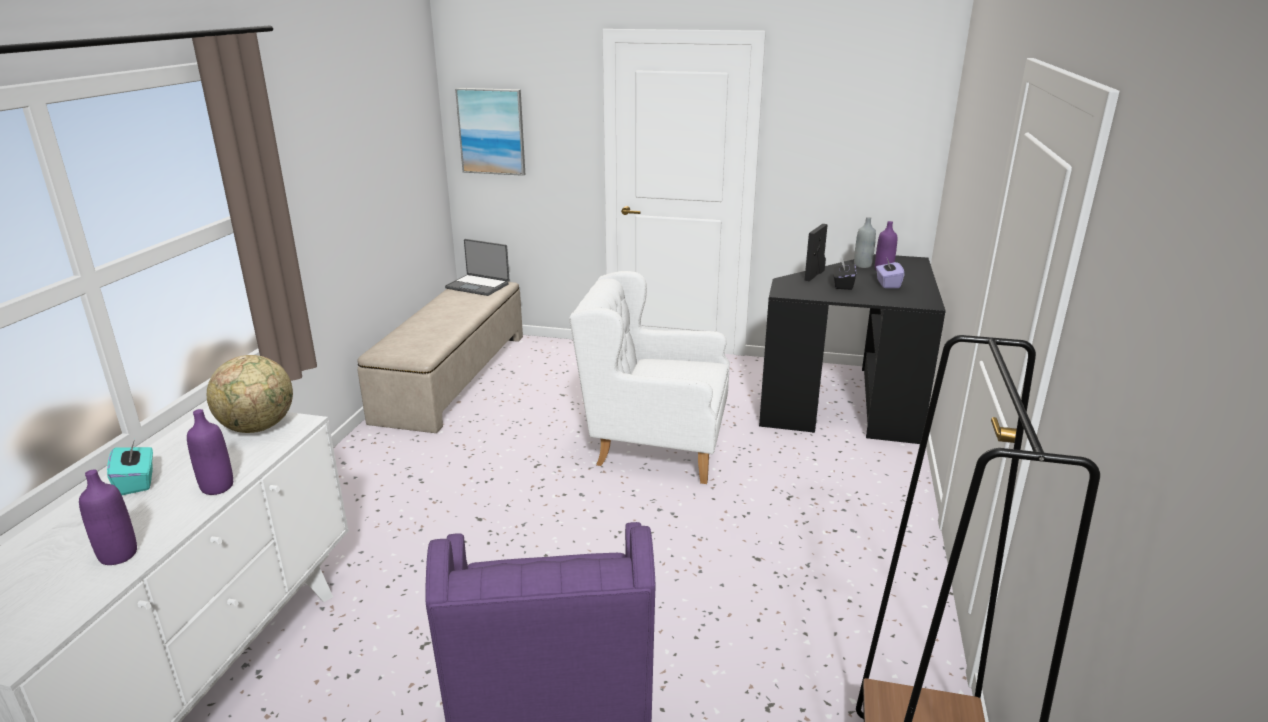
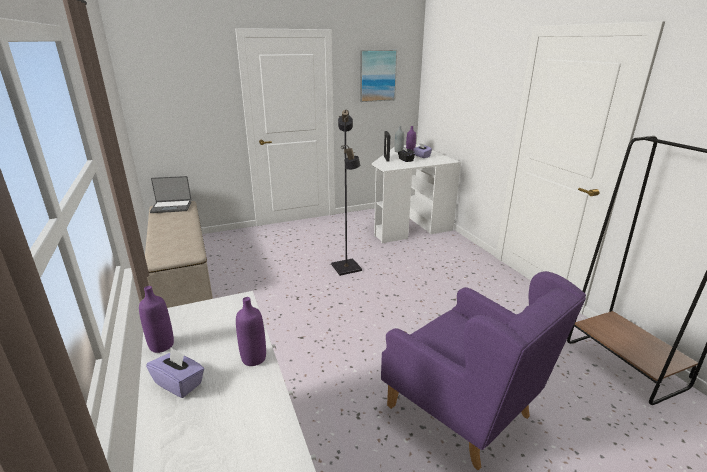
camera: 35 degrees left, 0 degrees up
purple bottle [79,469,137,565] -> purple bottle moved to [139,286,174,353]
turquoise tissue box [107,439,153,495] -> purple tissue box [146,347,204,398]
globe [207,355,293,433] -> none
picture [455,88,525,176] -> picture moved to [360,50,397,102]
white armchair [569,271,730,484] -> black floor lamp [331,109,362,276]
black desk [759,254,946,444] -> white desk [372,144,461,243]

